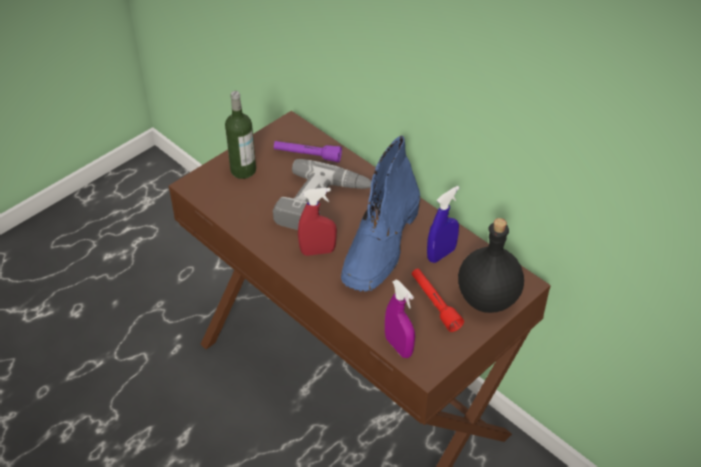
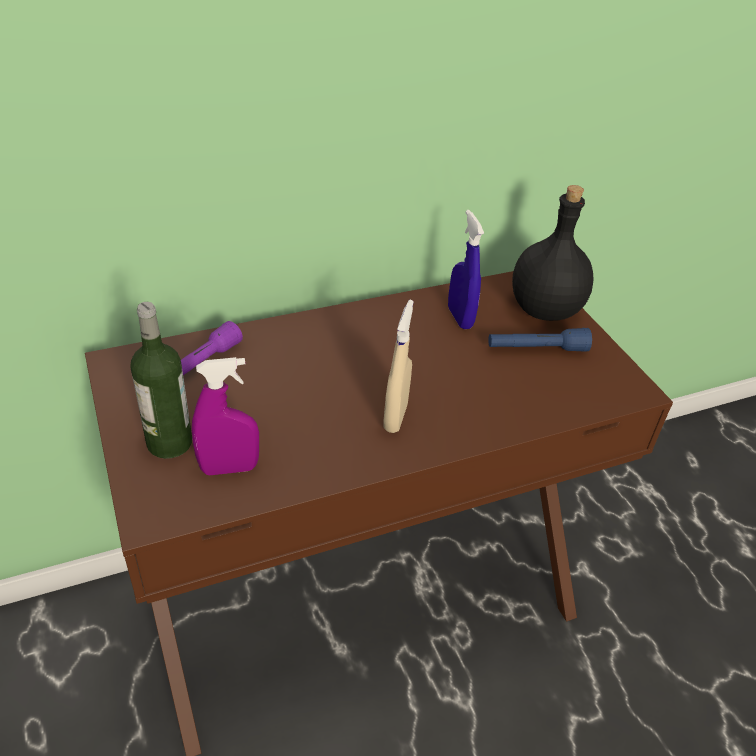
camera: 70 degrees left, 5 degrees down
power drill [273,159,371,230] -> none
red spray bottle [298,187,337,256] -> beige spray bottle [383,300,414,433]
blue boot [341,136,420,292] -> none
purple spray bottle [385,279,415,358] -> purple spray bottle moved to [192,357,259,475]
red flashlight [412,269,464,332] -> blue flashlight [488,328,592,352]

